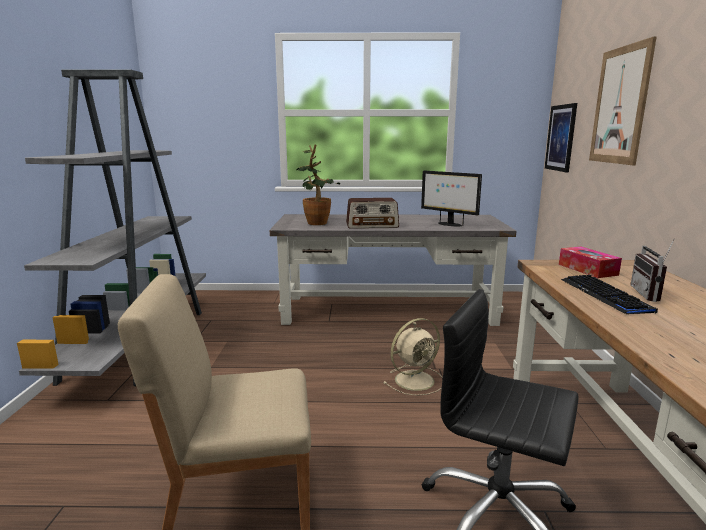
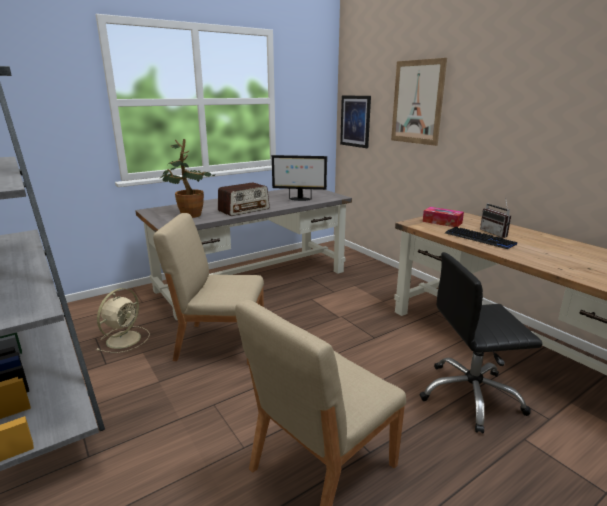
camera: 35 degrees left, 5 degrees up
beige fan [383,318,443,396] -> beige fan moved to [96,288,150,353]
none -> beige chair [153,213,264,365]

